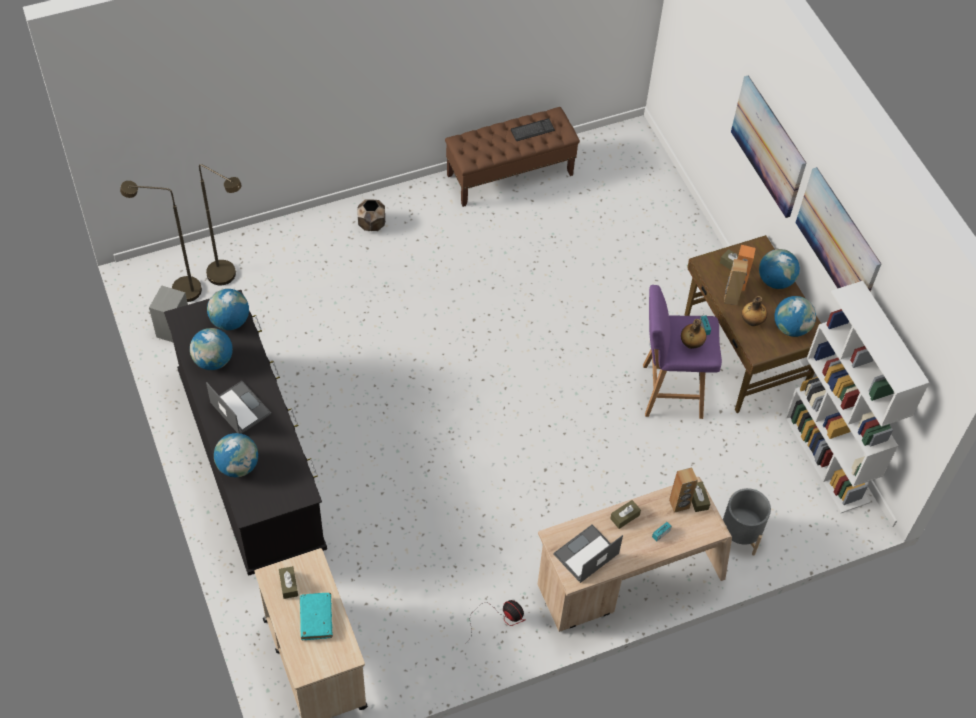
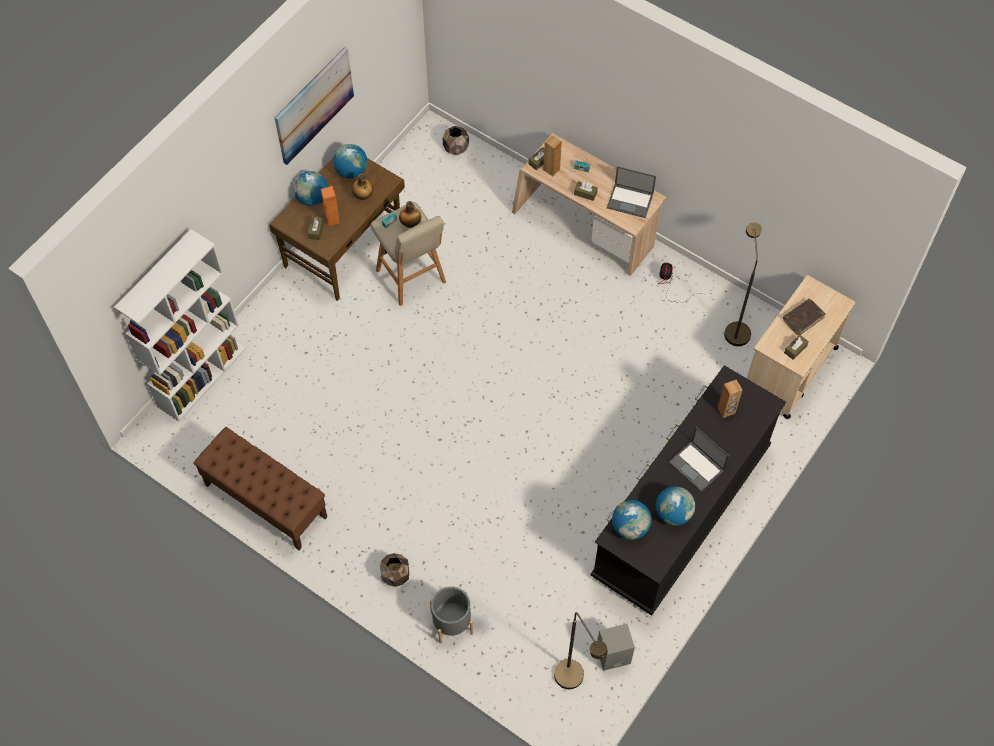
camera: 120 degrees left, 5 degrees up
brown floor lamp [199,164,242,286] -> brown floor lamp moved to [724,222,762,346]
laptop [206,381,271,434] -> laptop turned 60 degrees counterclockwise [668,427,729,492]
globe [214,433,258,477] -> none
turquoise book [300,593,333,640] -> brown book [783,299,826,336]
keyboard [511,118,555,141] -> none
purple stool [643,285,722,419] -> beige stool [371,202,446,306]
grey planter [723,488,771,556] -> grey planter moved to [430,586,473,644]
brown speaker [724,259,748,305] -> brown speaker moved to [717,380,743,418]
picture [731,75,806,218] -> none
white bookcase [785,281,930,513] -> white bookcase moved to [114,229,246,422]
none -> brown planter [443,126,469,155]

